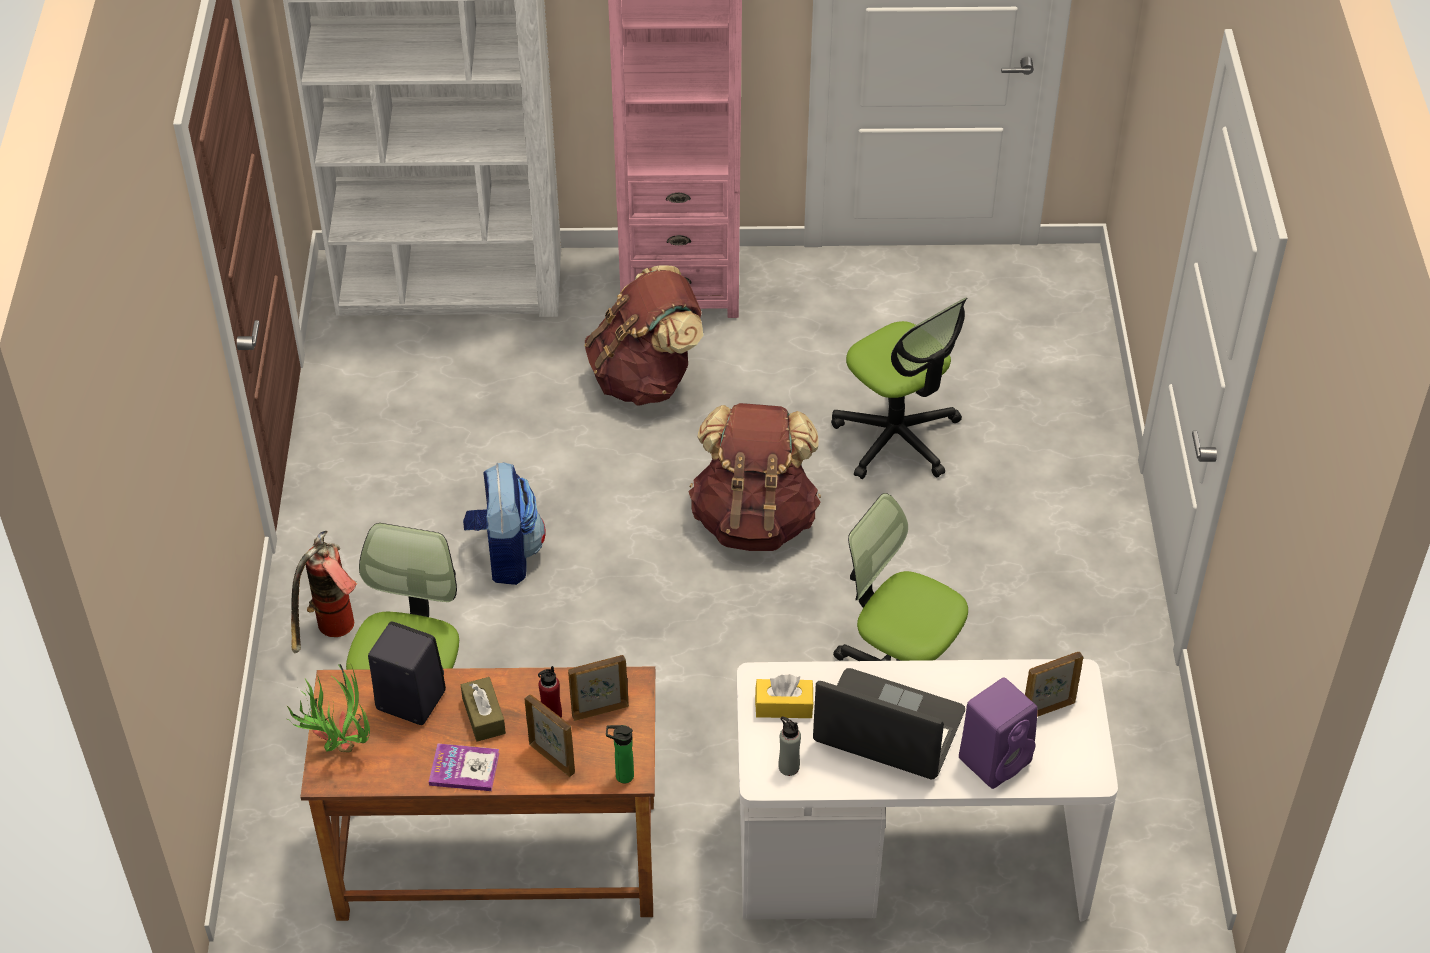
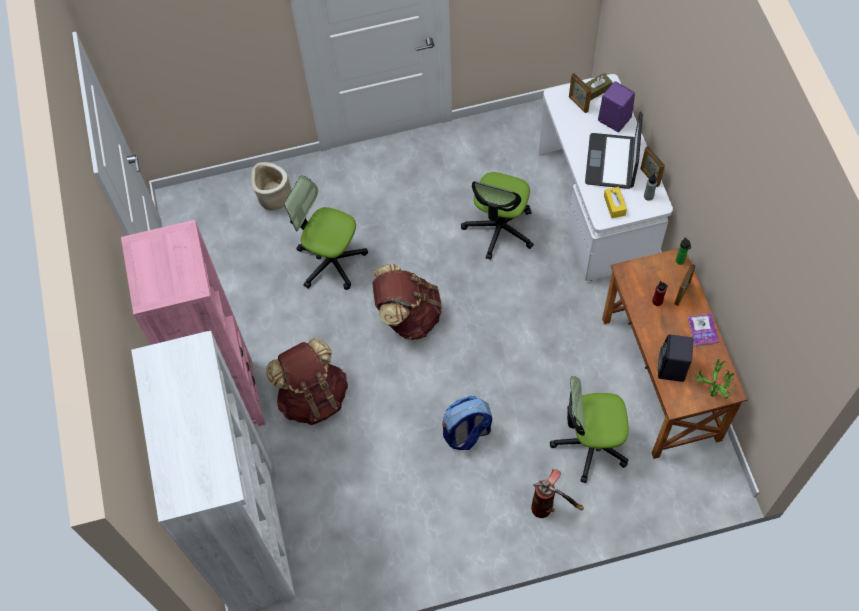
camera: 100 degrees left, 15 degrees up
brown tissue box [461,677,506,742] -> brown tissue box moved to [585,73,613,100]
picture frame [568,655,629,721] -> picture frame moved to [640,146,665,187]
office chair [831,297,967,479] -> office chair turned 105 degrees counterclockwise [285,176,368,290]
none -> beige planter [251,162,291,211]

